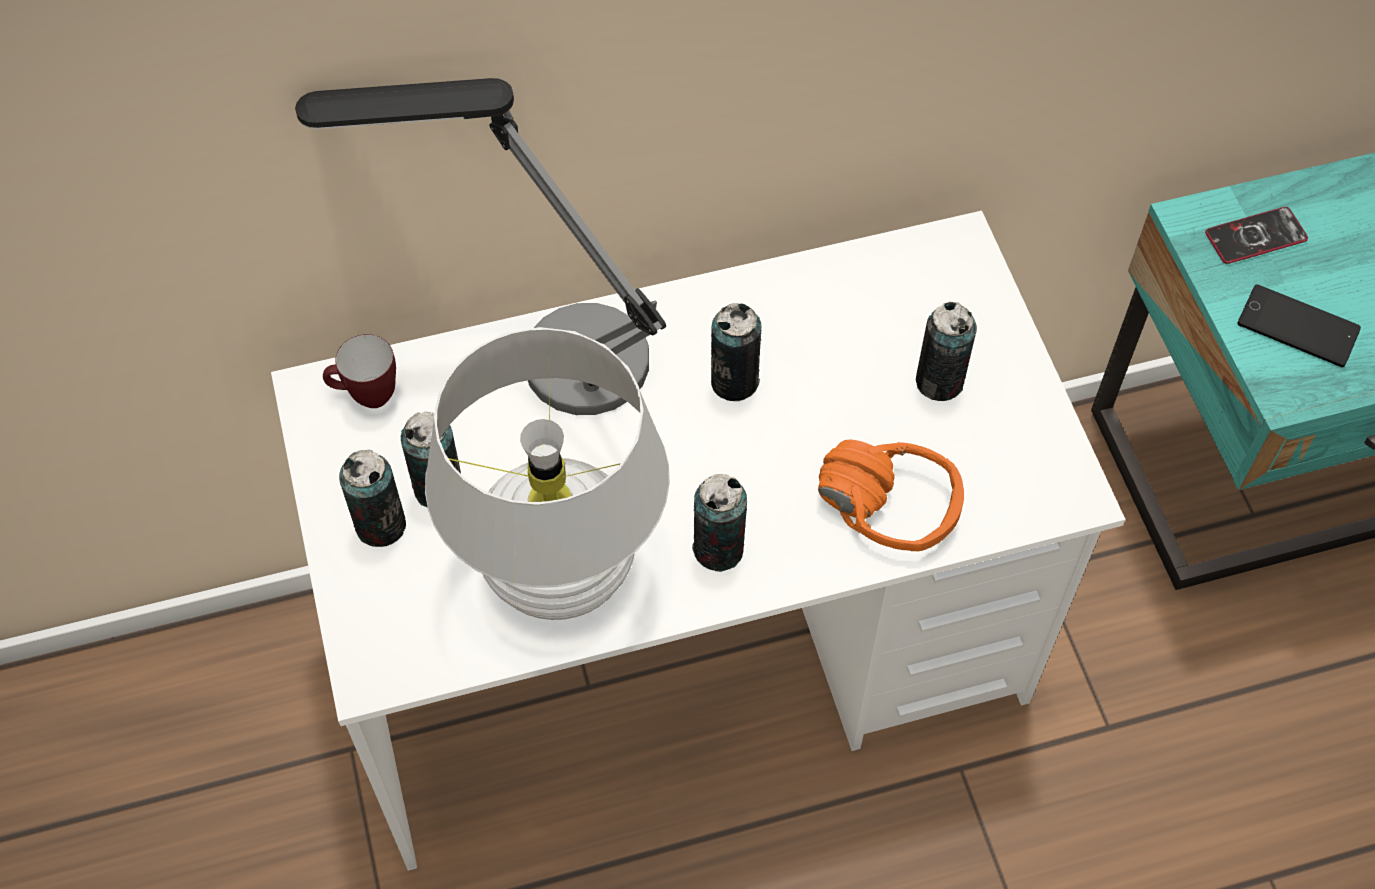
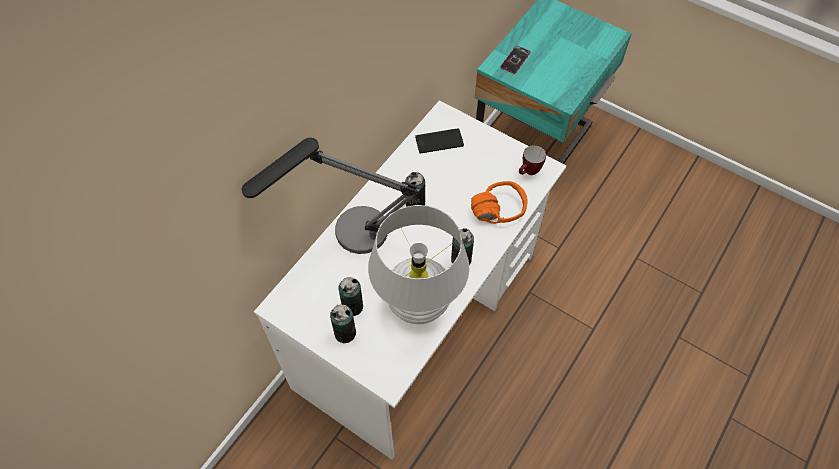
camera: 40 degrees left, 0 degrees up
mug [323,334,396,408] -> mug moved to [519,145,546,175]
can [916,302,977,401] -> none
phone [1237,284,1361,367] -> phone moved to [415,128,464,154]

